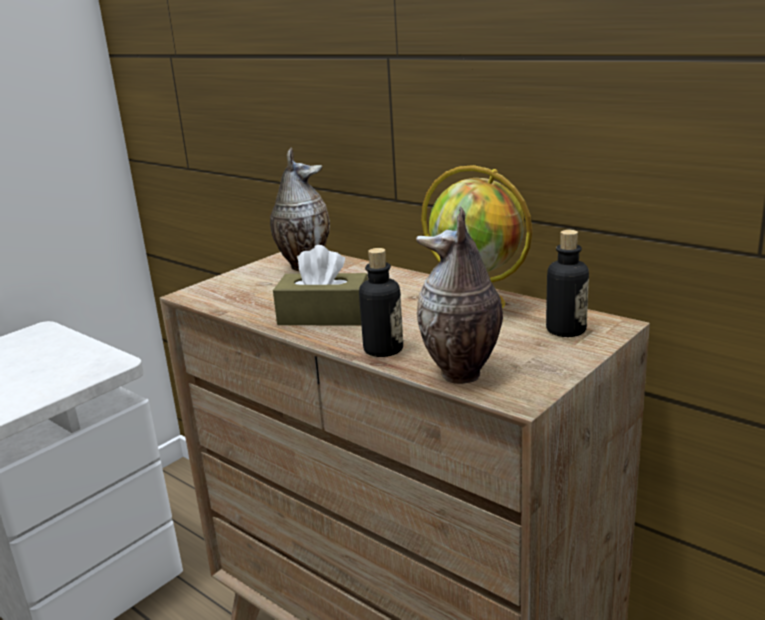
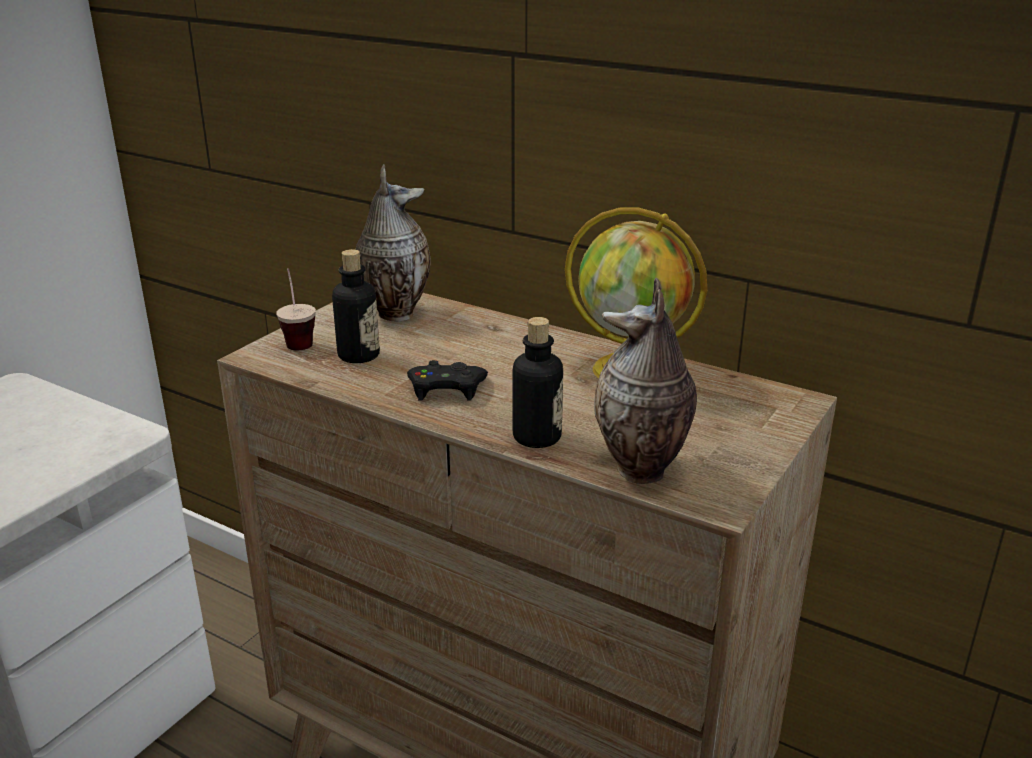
camera: 10 degrees left, 5 degrees up
brown tissue box [273,245,368,325] -> black game controller [407,360,488,401]
bottle [546,230,589,337] -> bottle moved to [332,249,380,363]
none -> cup [276,268,316,350]

